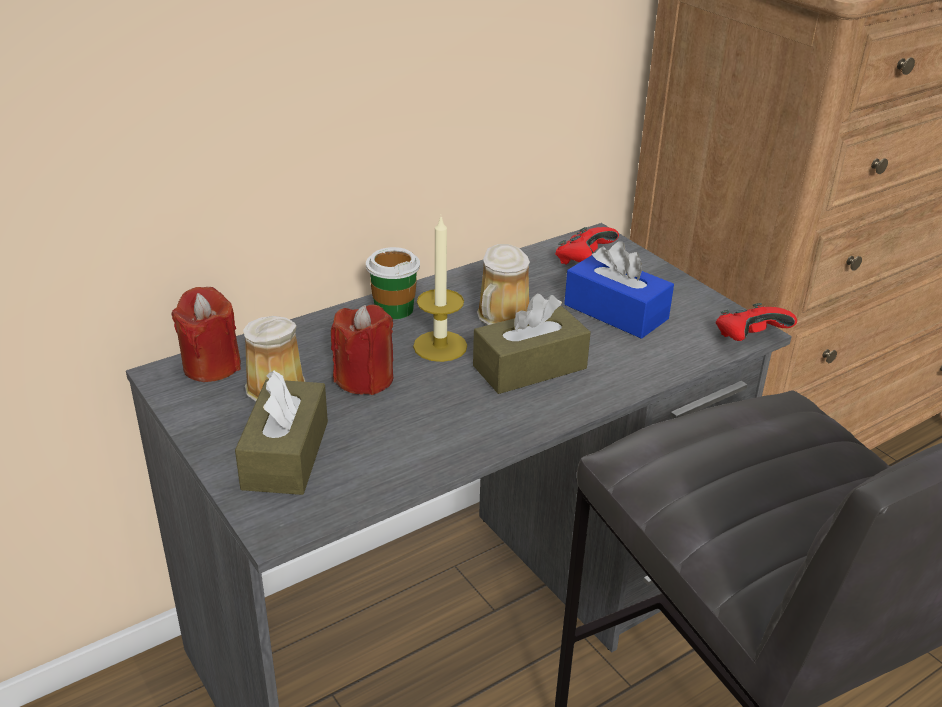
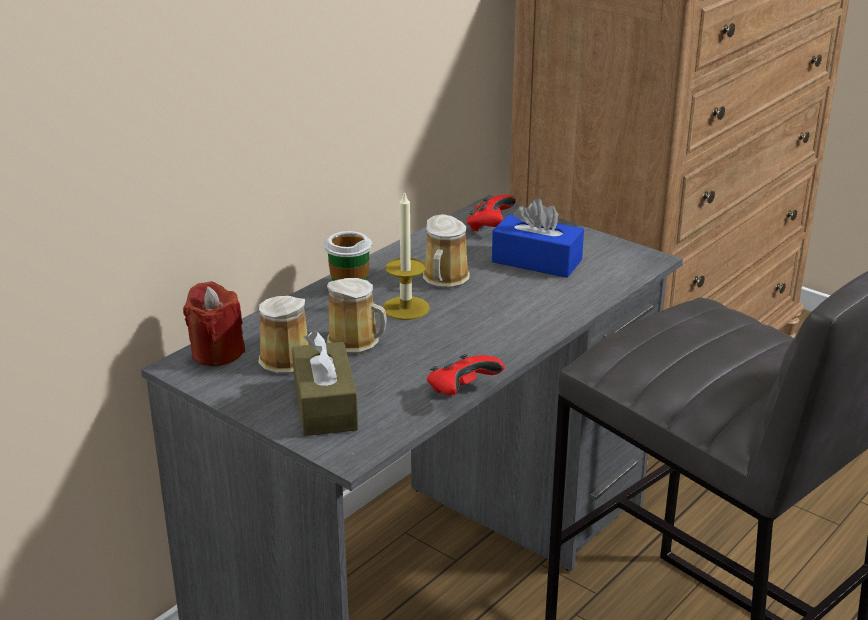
camera: 15 degrees left, 5 degrees down
red candle [331,305,393,395] -> mug [327,278,387,354]
brown tissue box [473,294,591,394] -> none
red game controller [716,303,797,341] -> red game controller moved to [427,354,505,396]

